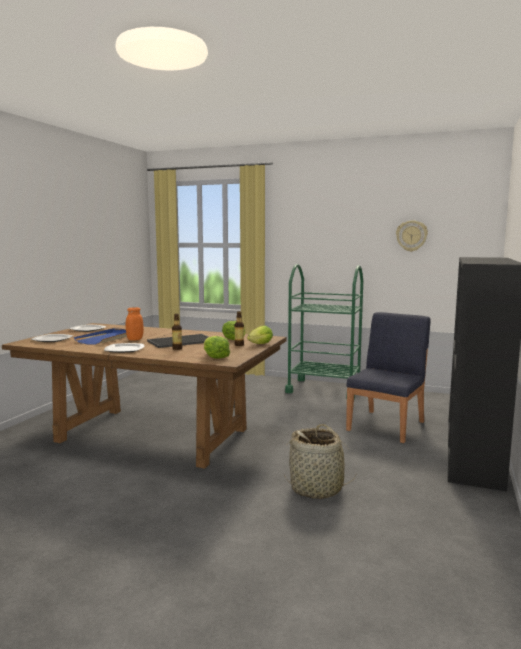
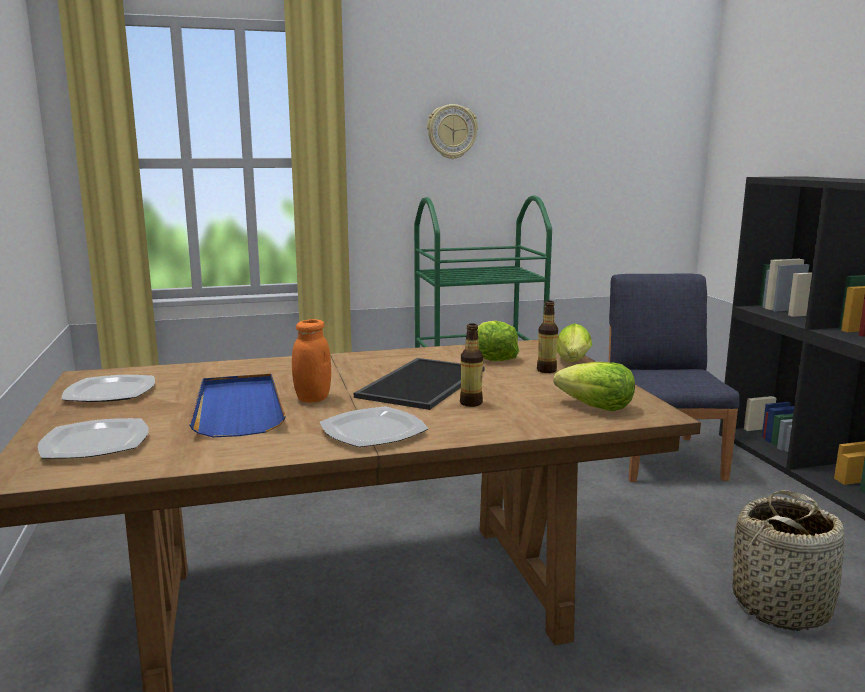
camera: 35 degrees left, 5 degrees up
wall clock [396,220,428,252] -> wall clock moved to [427,104,478,159]

